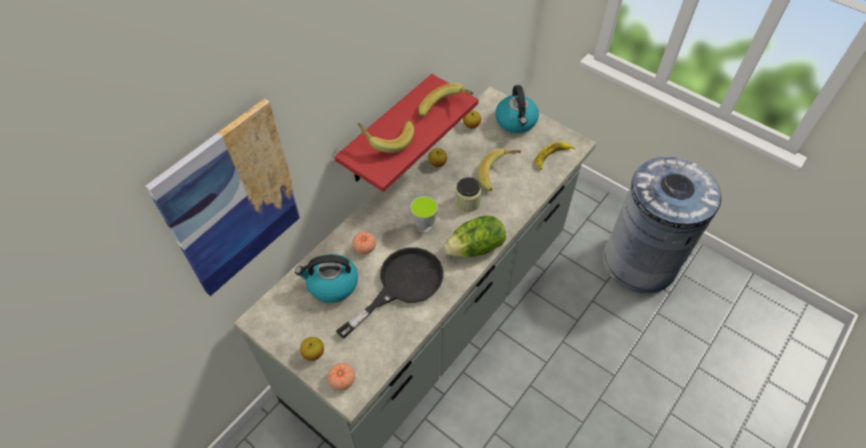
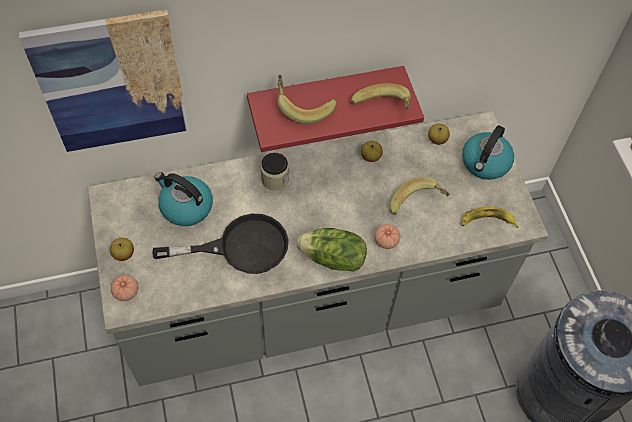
camera: 35 degrees right, 5 degrees up
tomato [352,232,376,254] -> tomato moved to [374,224,400,249]
cup [410,196,438,233] -> none
jar [455,177,481,212] -> jar moved to [260,152,289,190]

